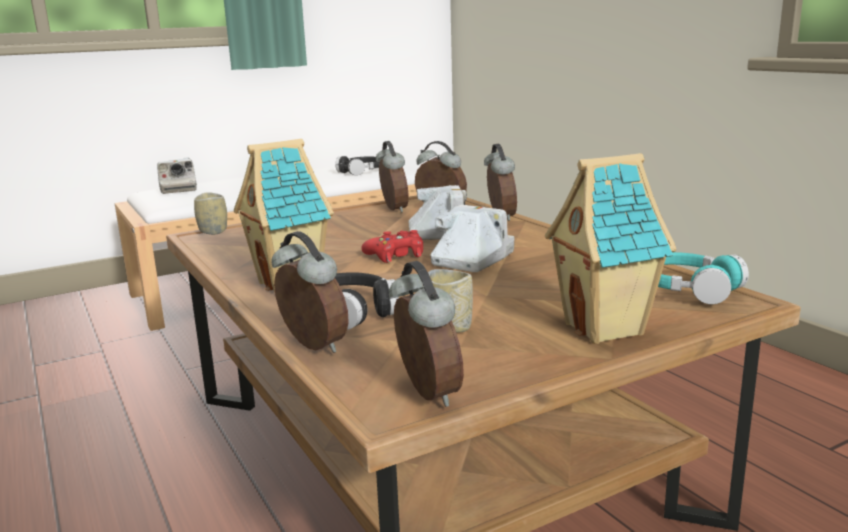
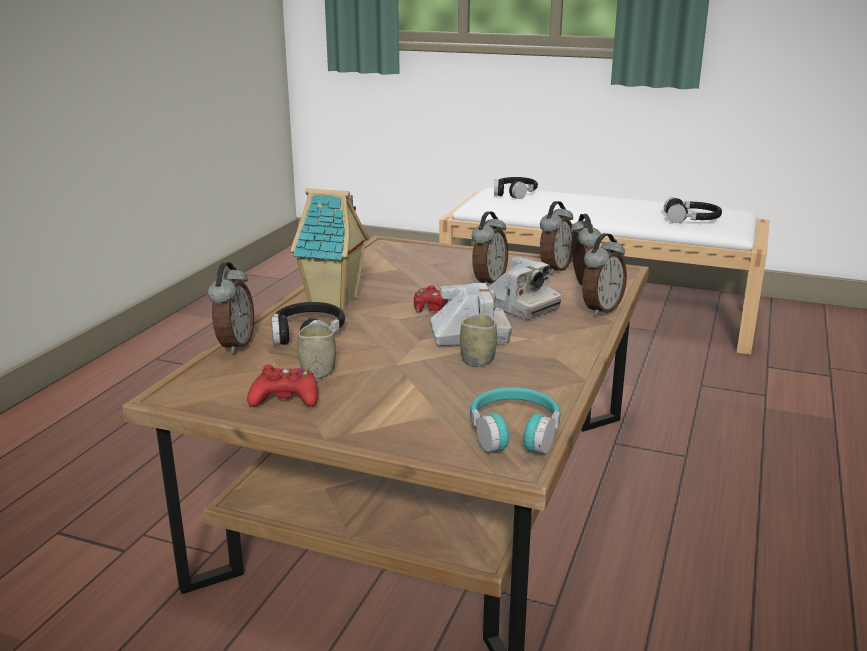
camera: 50 degrees right, 5 degrees up
camera [157,157,197,194] -> black headphones [494,177,538,199]
cup [194,192,227,235] -> cup moved to [460,314,497,367]
alarm clock [389,261,464,407] -> alarm clock moved to [472,211,508,285]
toy house [545,153,677,344] -> none
none -> red game controller [247,365,318,406]

